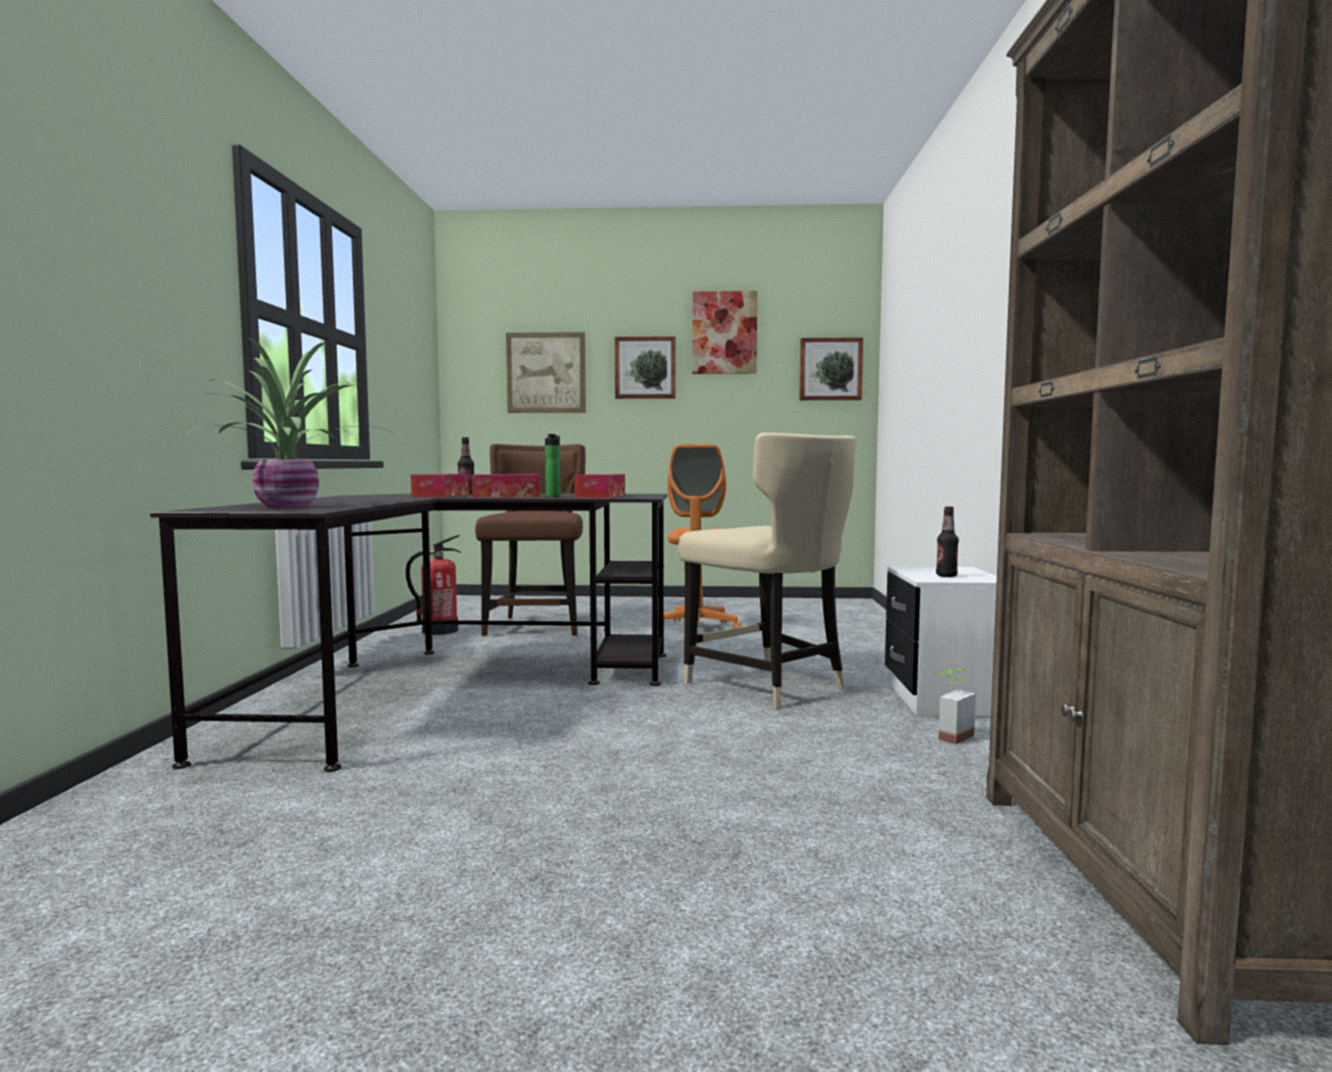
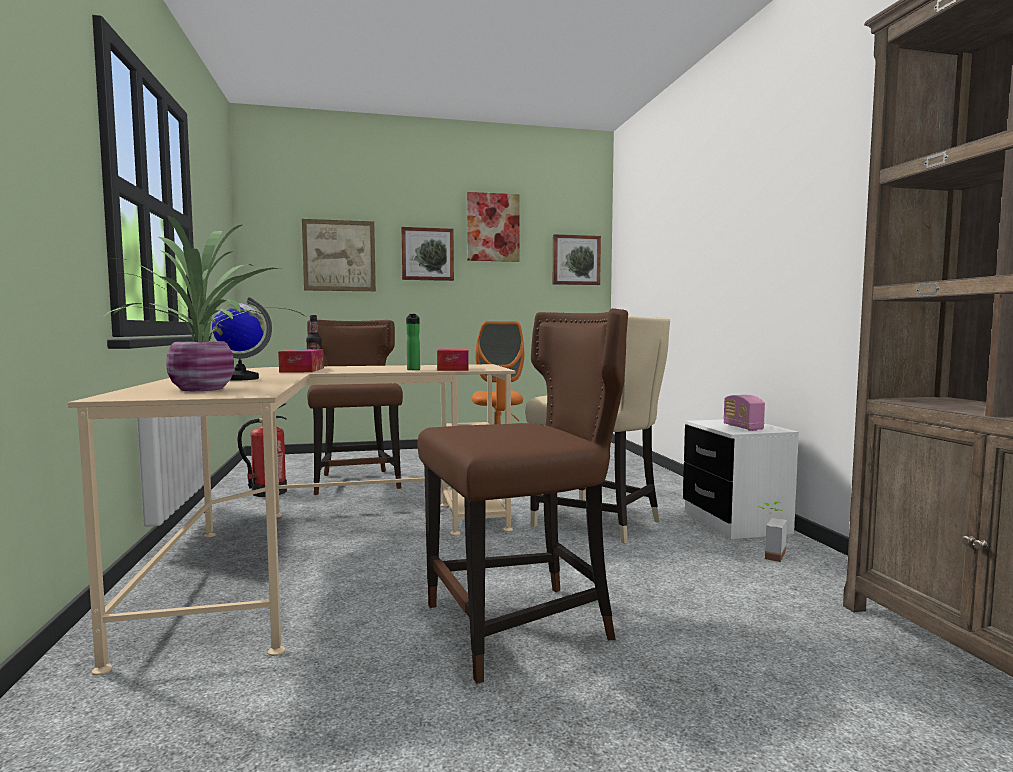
camera: 15 degrees left, 0 degrees up
black desk [150,494,668,772] -> beige desk [68,364,515,675]
tissue box [471,474,540,498] -> none
bottle [936,506,959,577] -> radio [723,395,765,431]
none -> globe [212,297,272,381]
none -> brown chair [417,308,628,684]

